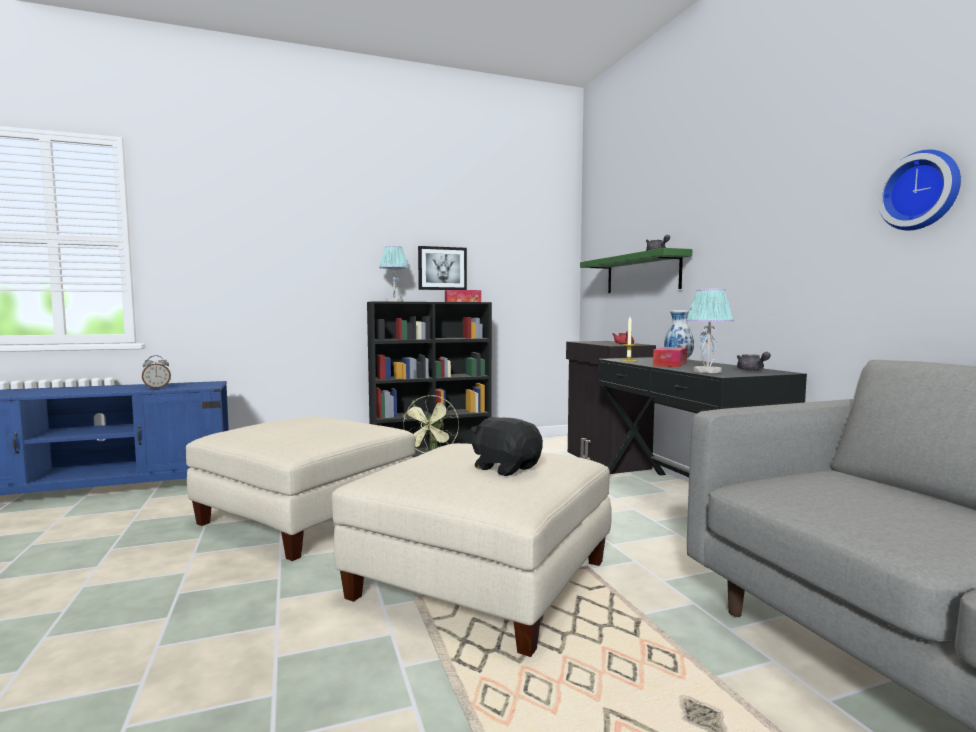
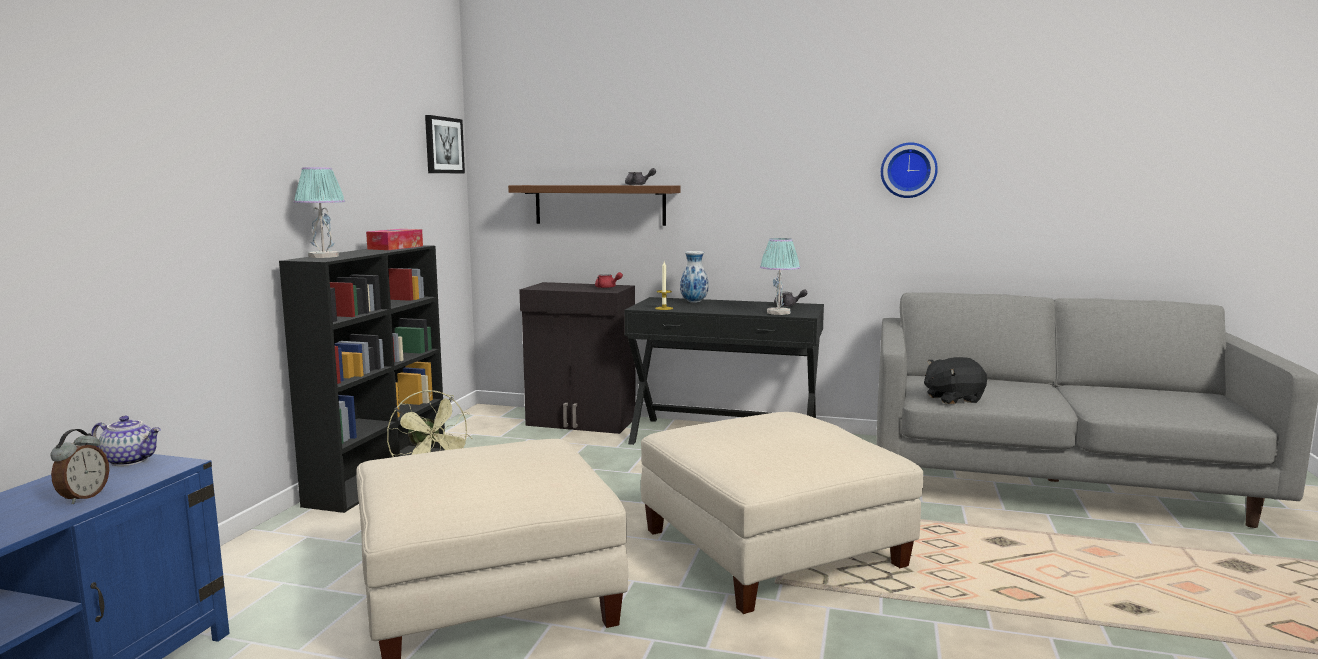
camera: 55 degrees left, 5 degrees up
picture [418,246,467,290] -> picture moved to [425,115,465,173]
black plush toy [471,417,543,476] -> black plush toy moved to [924,357,987,404]
green shelf [580,248,692,293] -> brown shelf [508,185,680,226]
tissue box [653,347,687,367] -> none
none -> teapot [91,416,161,466]

